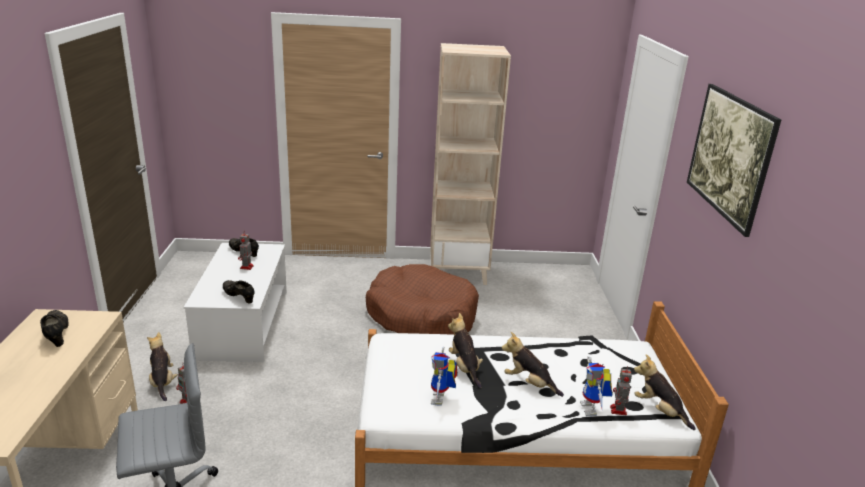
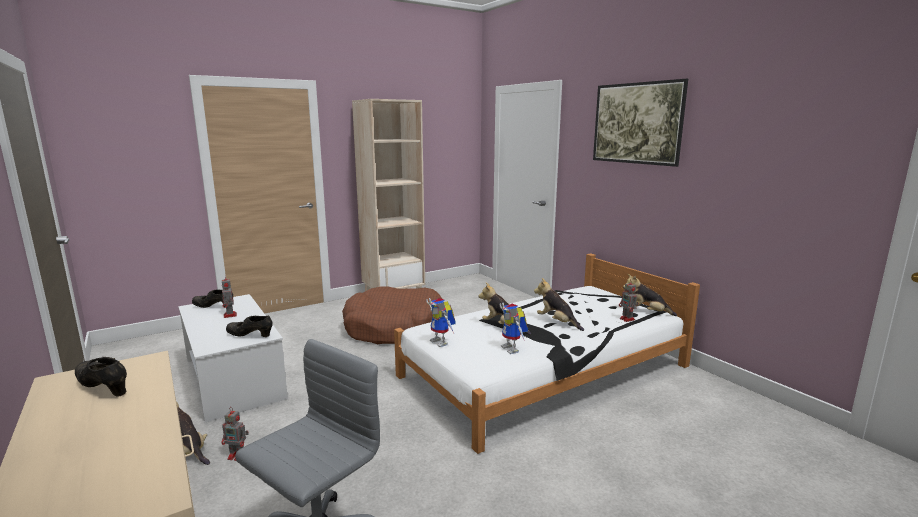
camera: 30 degrees left, 10 degrees down
plush toy [501,332,564,397] -> plush toy turned 45 degrees clockwise [534,278,584,331]
toy robot [580,356,613,416] -> toy robot moved to [426,298,455,347]

